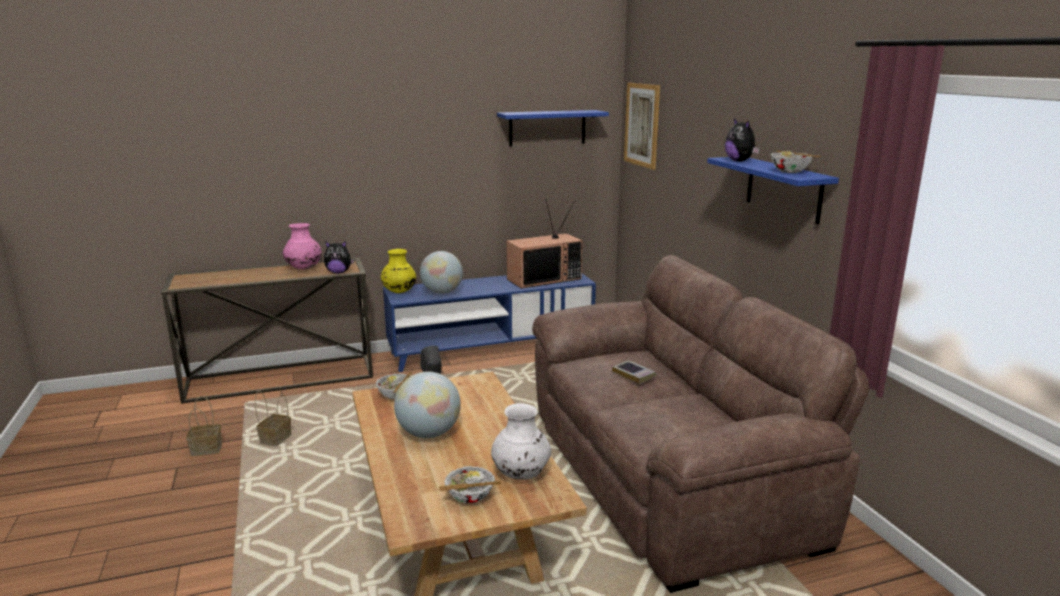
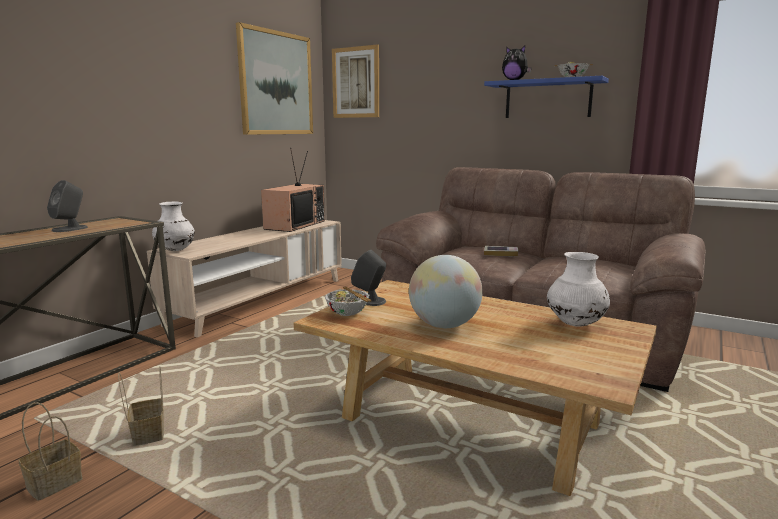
camera: 40 degrees left, 5 degrees down
pink vase [283,223,322,270] -> grey speaker [47,180,88,232]
plush toy [324,241,354,274] -> none
yellow vase [381,249,416,293] -> white vase [152,202,195,251]
blue tv stand [383,274,596,372] -> beige tv stand [147,220,342,338]
globe [420,251,463,294] -> none
bowl [439,466,501,504] -> none
blue shelf [497,110,609,147] -> picture [236,22,313,135]

